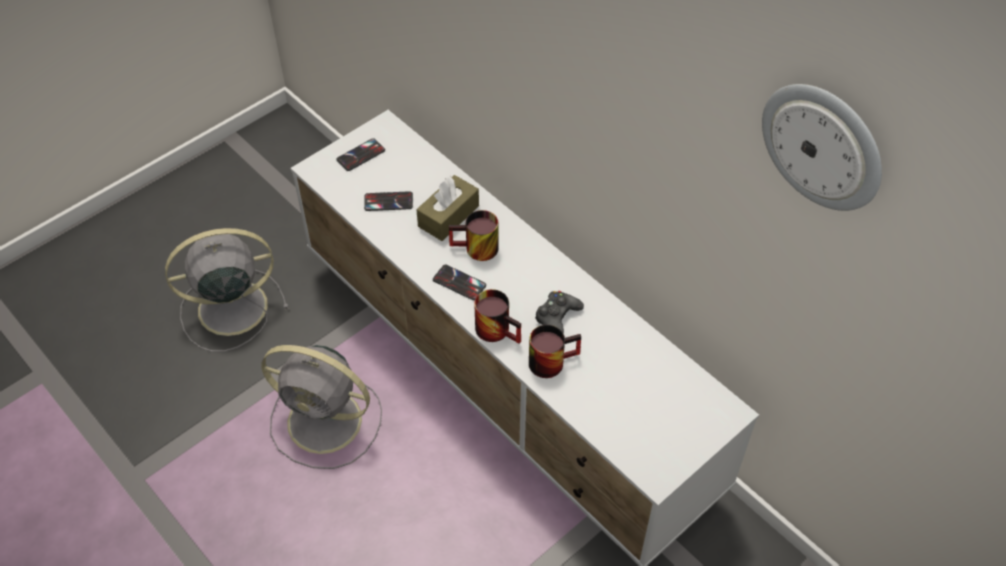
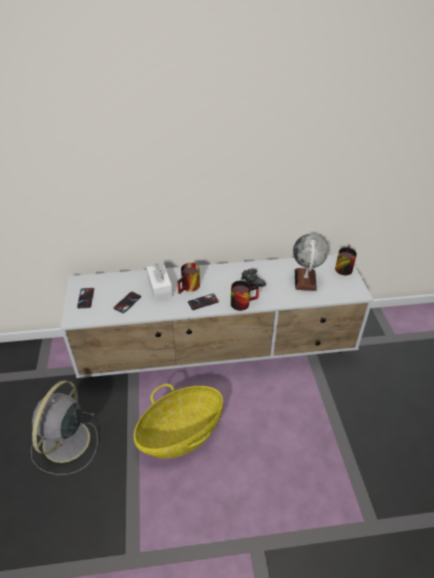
camera: 55 degrees left, 10 degrees down
grey fan [262,345,382,469] -> basket [134,384,223,459]
brown tissue box [416,175,479,241] -> white tissue box [146,264,173,300]
mug [529,325,581,378] -> mug moved to [335,246,357,275]
wall clock [762,84,882,211] -> none
none -> globe [293,234,328,291]

